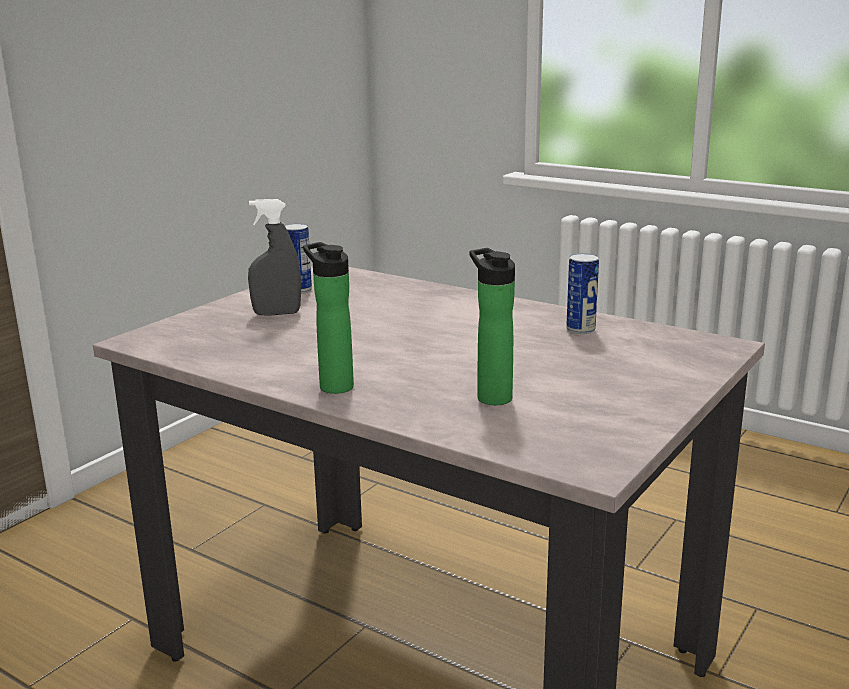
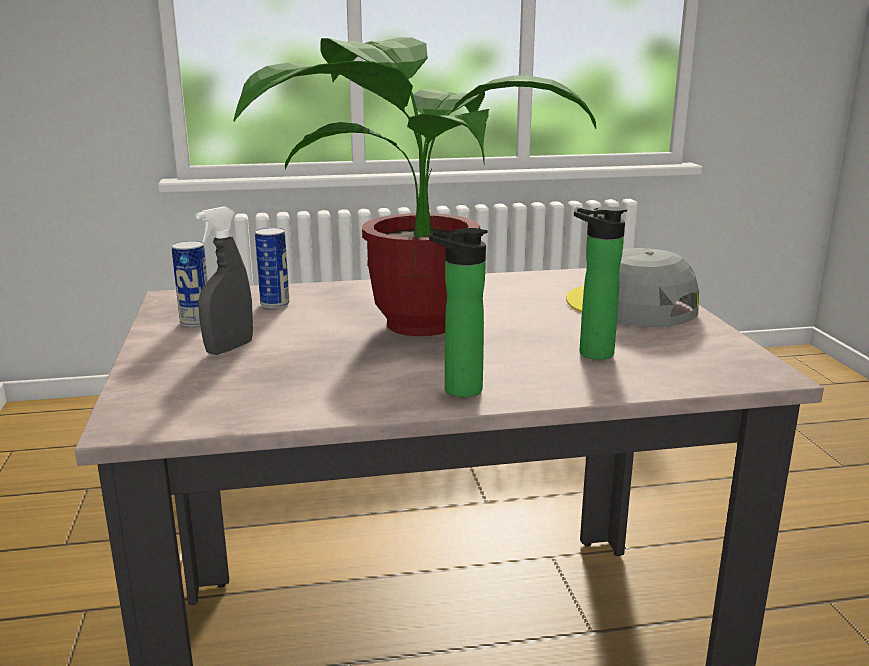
camera: 45 degrees left, 0 degrees up
can [566,253,599,334] -> can moved to [255,227,290,308]
none -> potted plant [233,37,596,336]
none -> grey cap [566,248,699,328]

